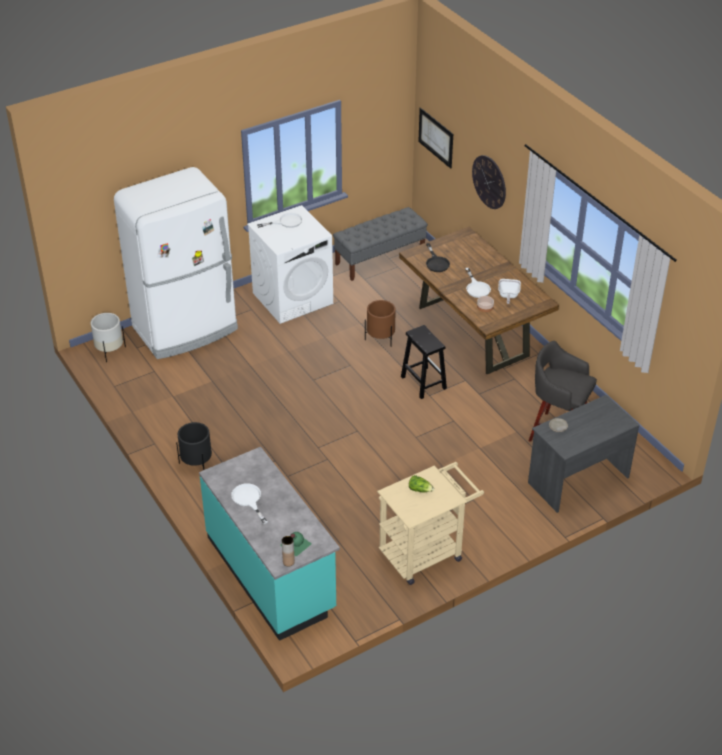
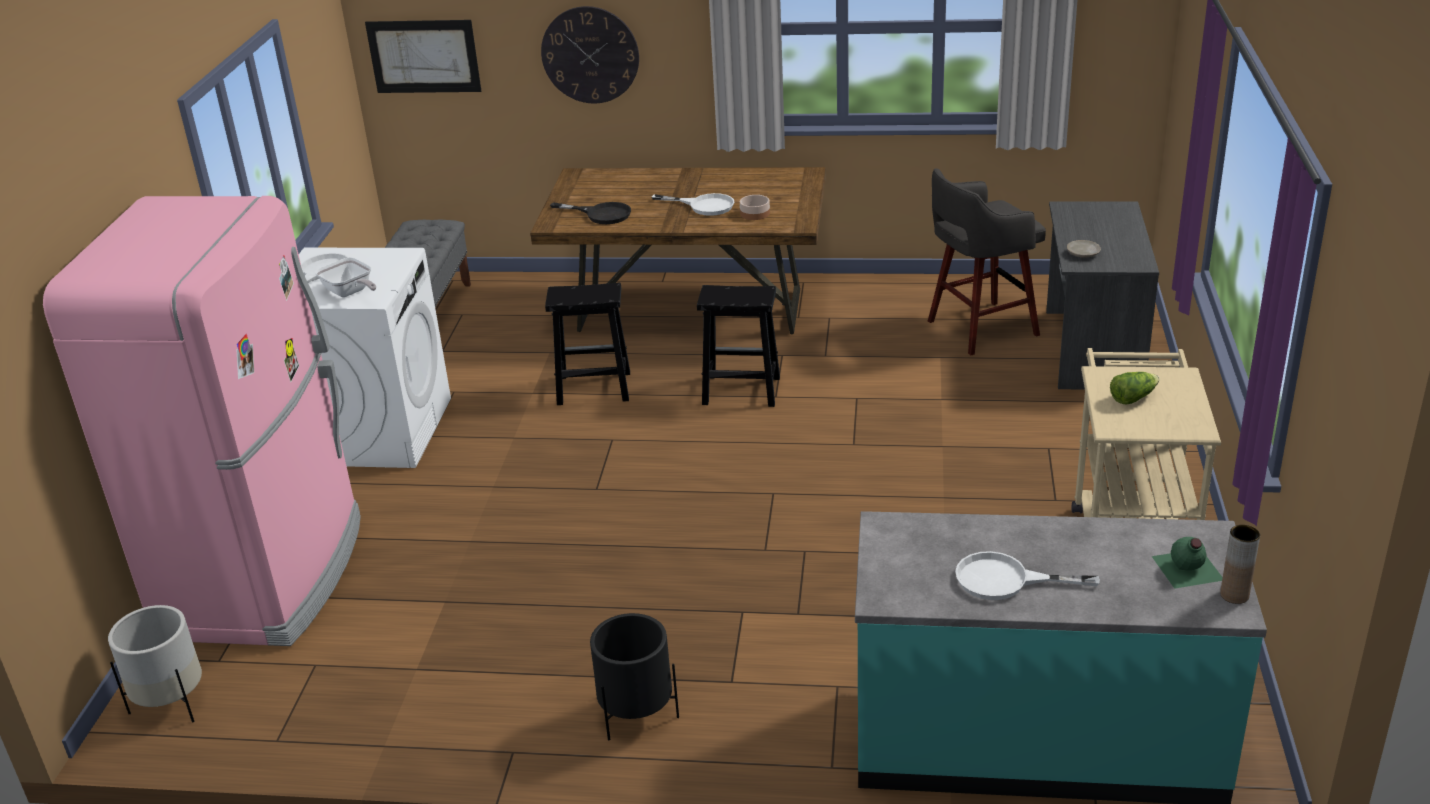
camera: 50 degrees left, 10 degrees down
white fridge [114,167,238,359] -> pink fridge [43,196,361,646]
brown planter [365,300,396,347] -> black stool [545,283,630,405]
frying pan [498,279,521,304] -> frying pan moved to [315,258,376,297]

